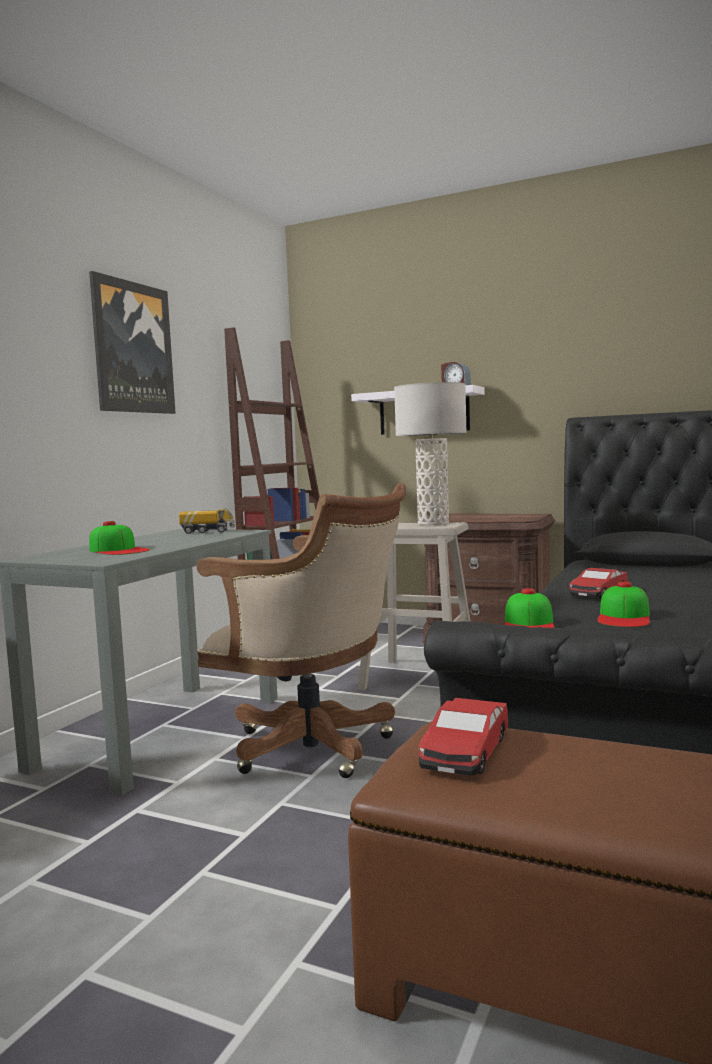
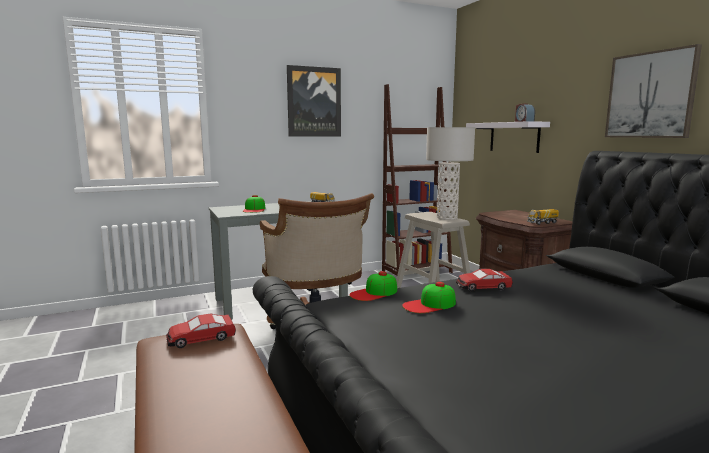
camera: 40 degrees right, 5 degrees up
none -> toy truck [527,209,559,225]
none -> picture [605,44,702,138]

